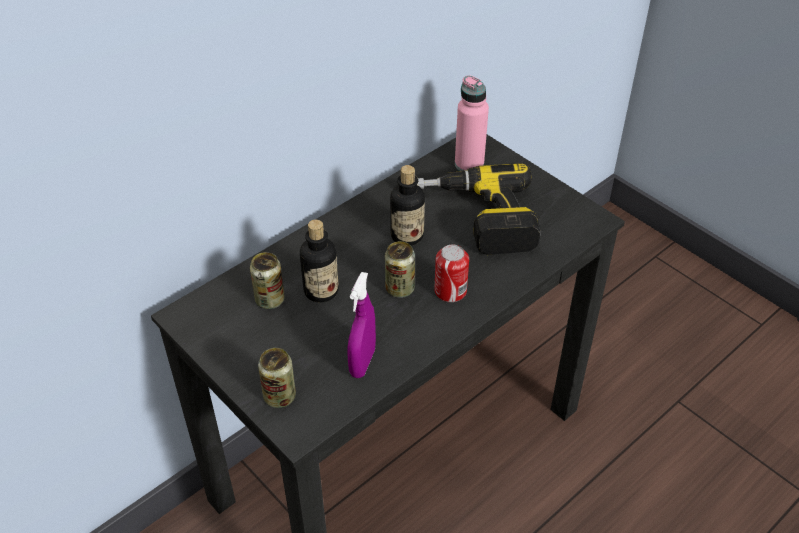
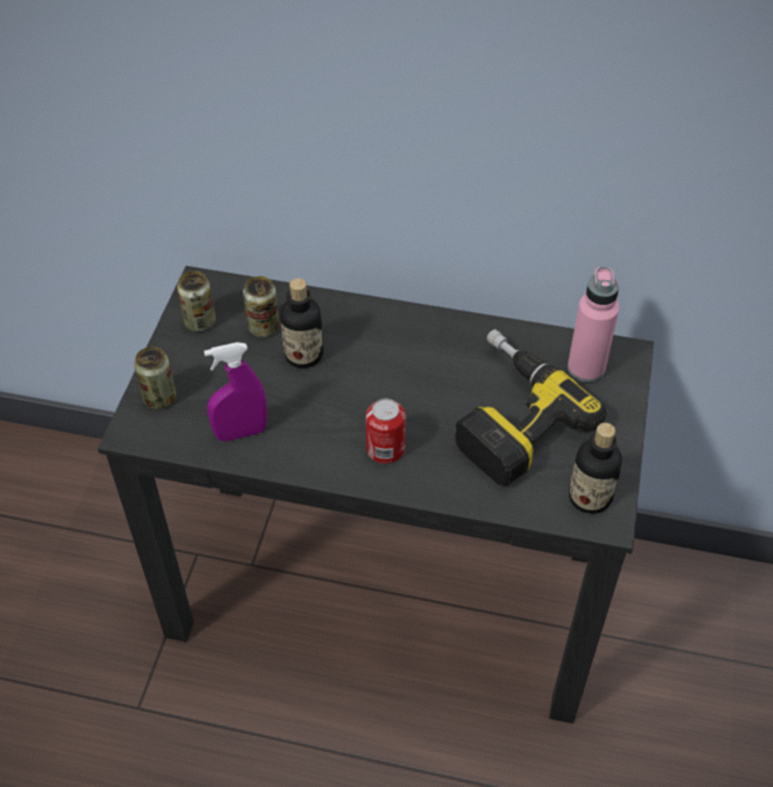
camera: 55 degrees right, 5 degrees up
can [385,241,415,298] -> can moved to [177,271,216,332]
bottle [390,165,425,246] -> bottle moved to [569,423,622,514]

